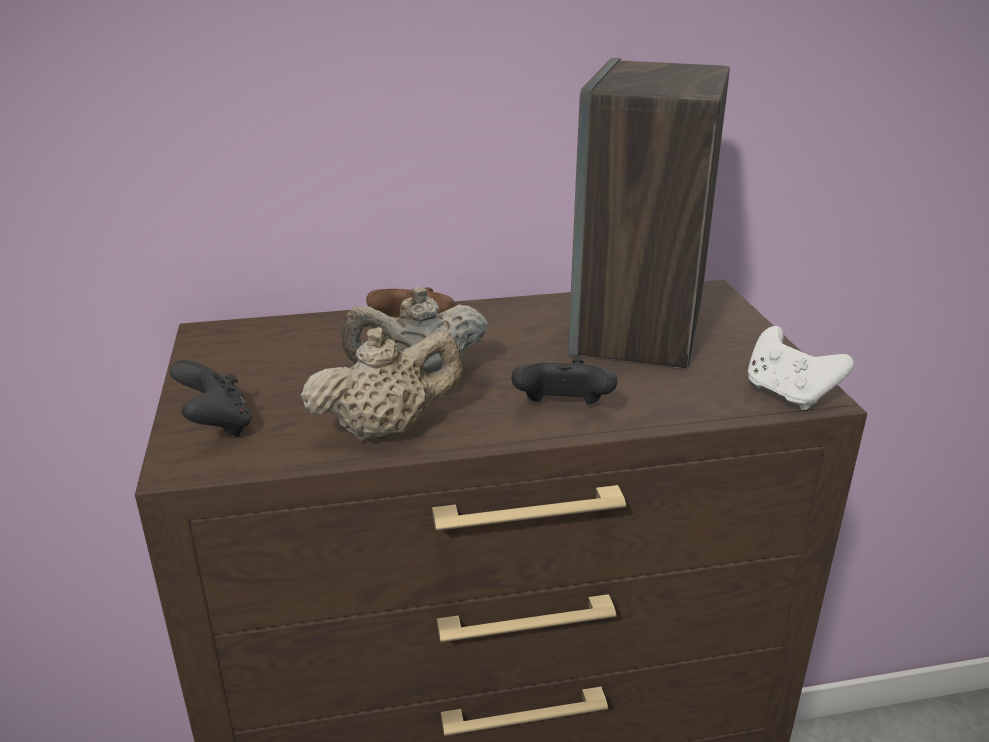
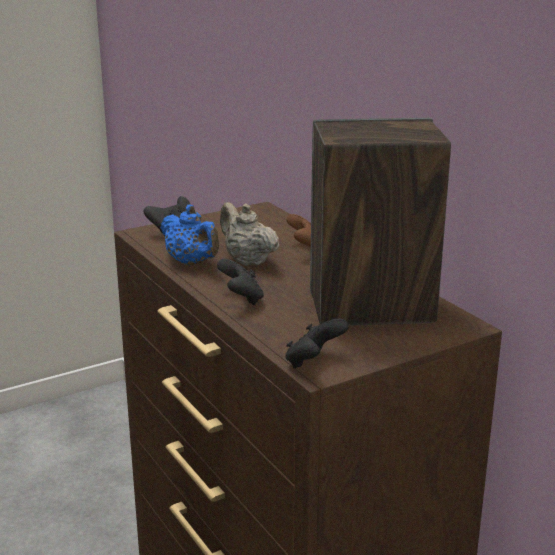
camera: 70 degrees right, 5 degrees down
beige teapot [301,327,463,441] -> blue teapot [160,205,219,265]
white game controller [748,326,854,410] -> black game controller [285,319,349,368]

